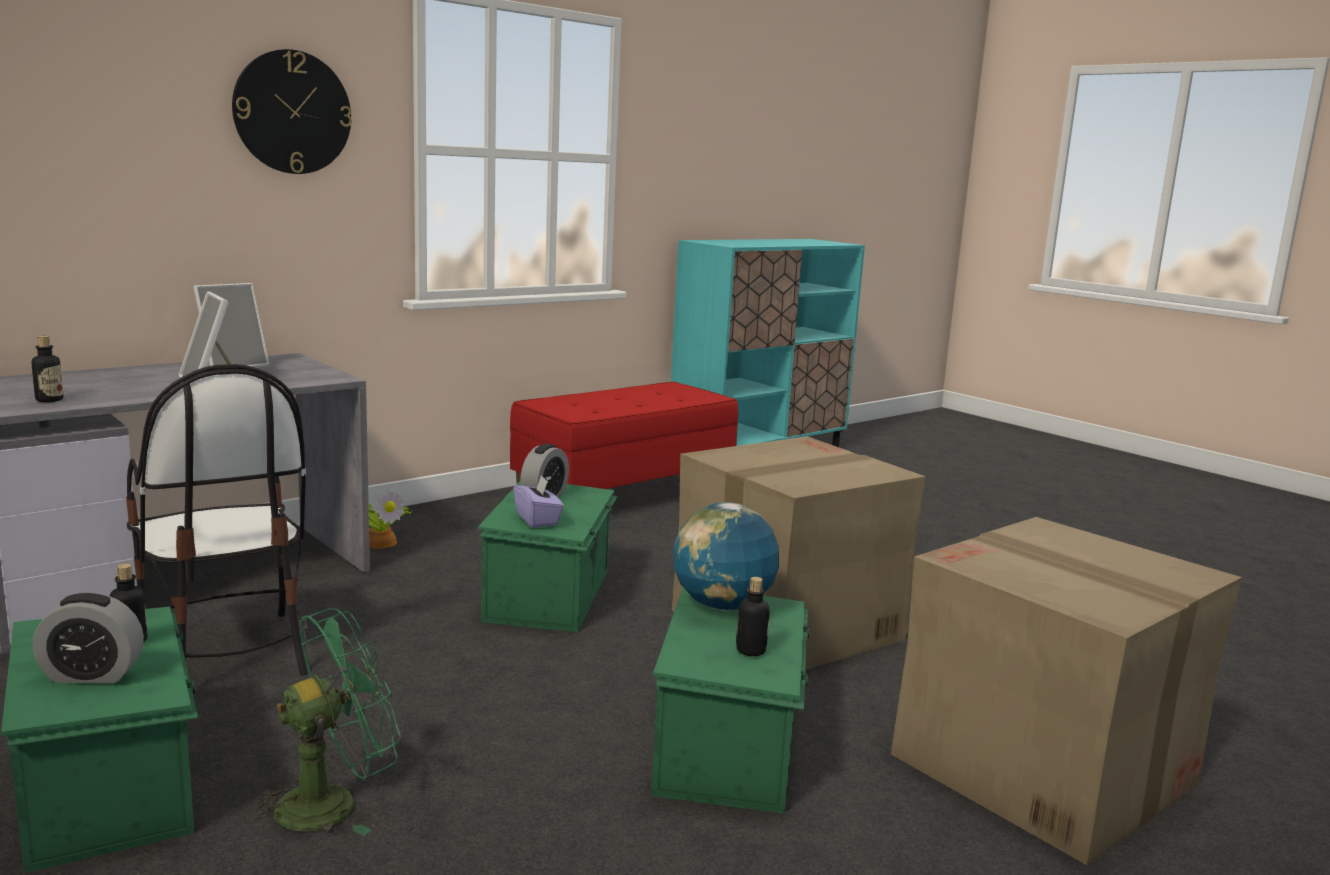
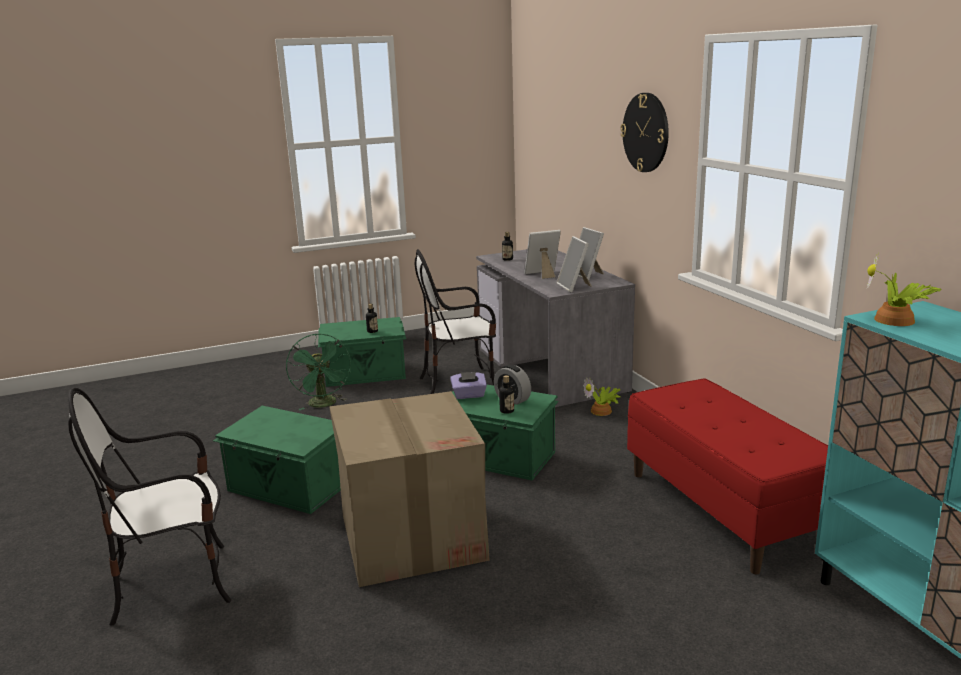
camera: 110 degrees right, 5 degrees up
alarm clock [33,593,144,683] -> none
globe [673,502,779,611] -> none
bottle [736,577,770,656] -> bottle moved to [499,375,514,414]
cardboard box [891,517,1242,865] -> chair [67,388,231,626]
none -> picture frame [557,236,592,292]
none -> potted plant [867,255,942,326]

